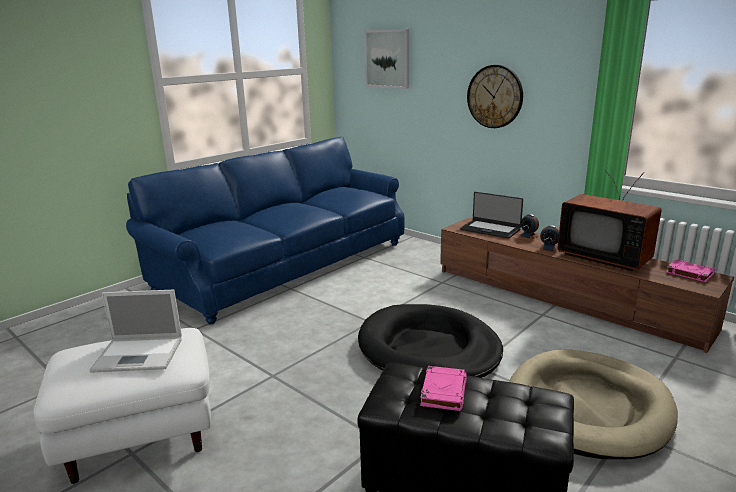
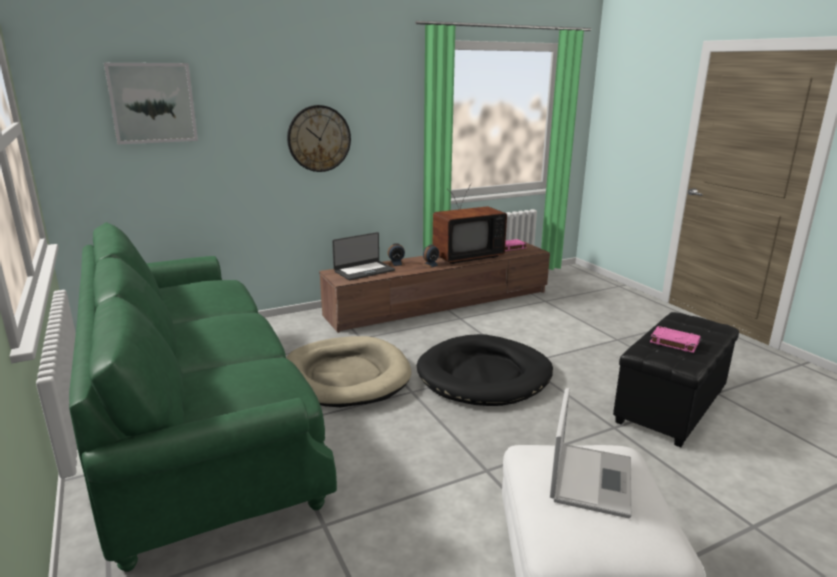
camera: 70 degrees left, 0 degrees up
blue sofa [126,137,405,324] -> green sofa [69,222,337,572]
beige dog bed [509,349,678,459] -> beige dog bed moved to [286,336,411,407]

